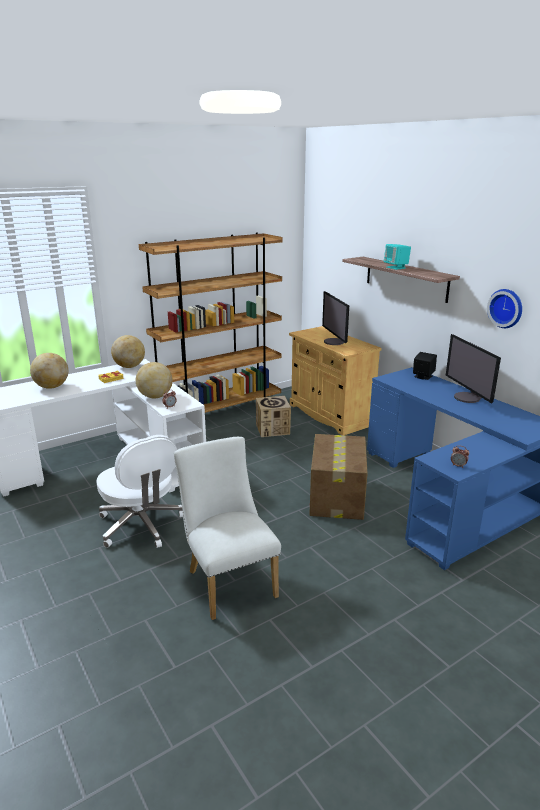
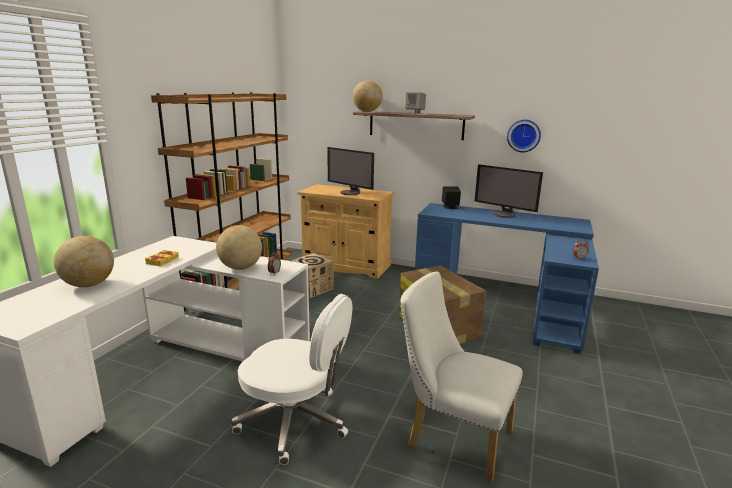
camera: 35 degrees left, 5 degrees down
globe [111,335,145,368] -> globe moved to [353,80,383,112]
turquoise speaker [384,244,411,270] -> grey speaker [405,92,426,114]

